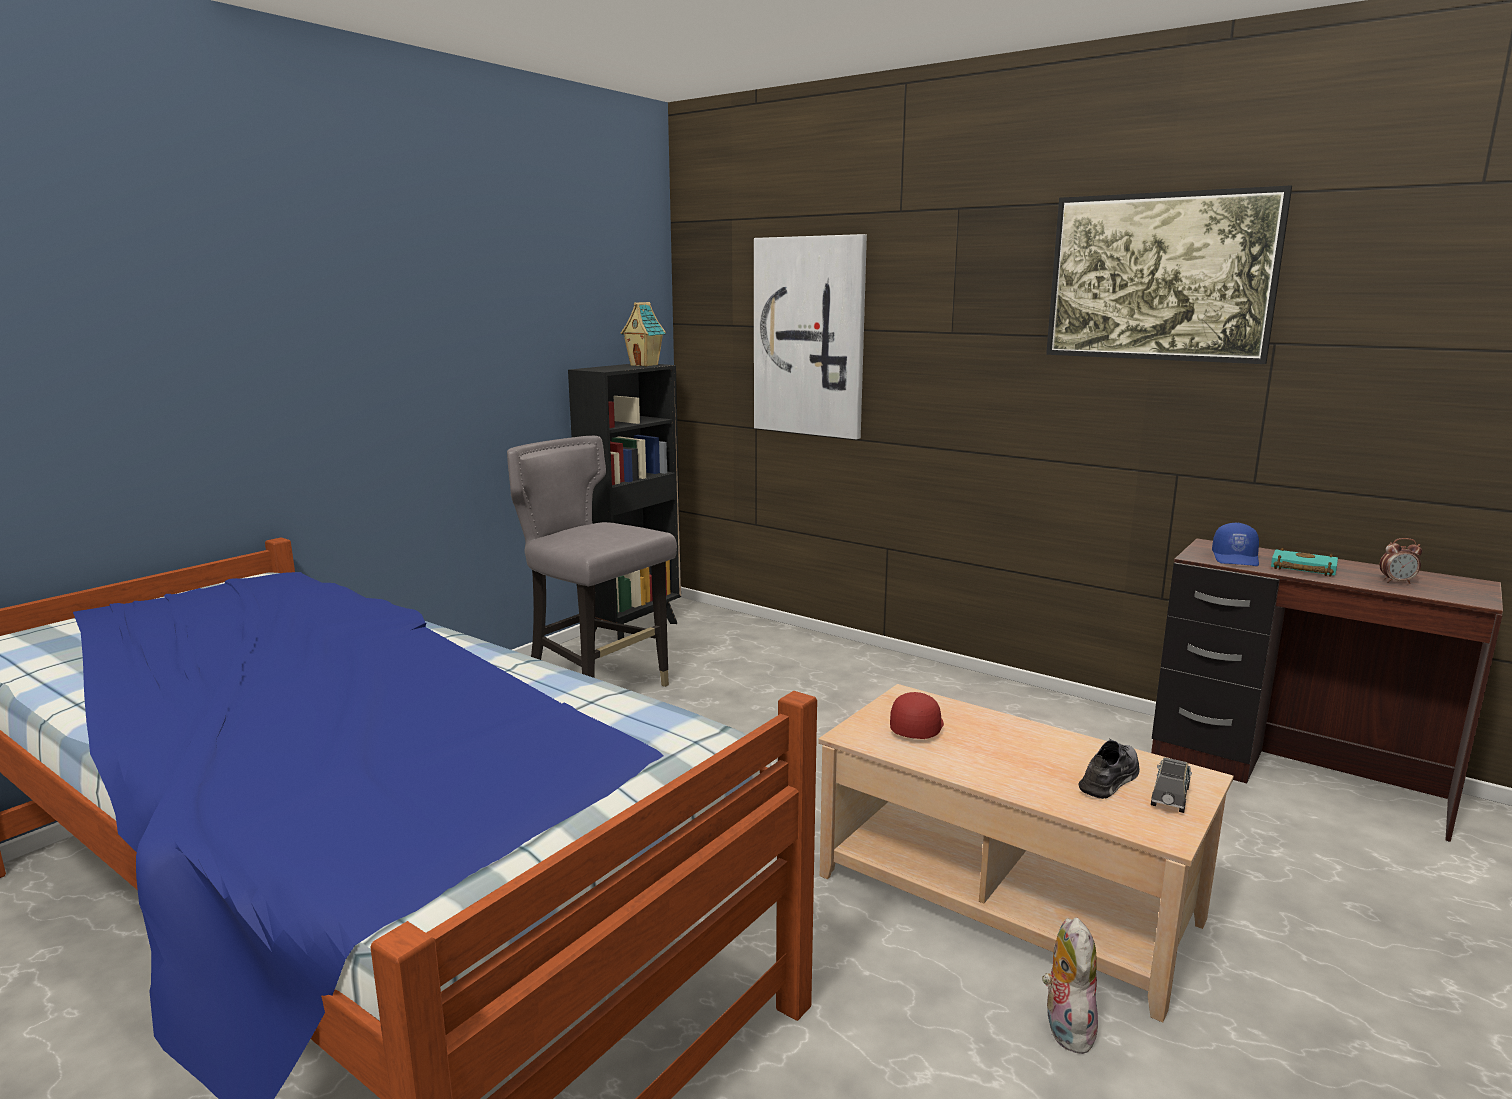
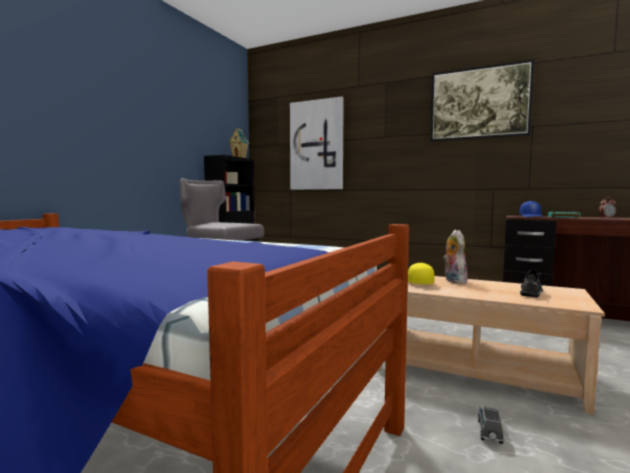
camera: 10 degrees left, 10 degrees down
red cap [890,692,944,739] -> yellow cap [408,262,435,284]
plush toy [1042,917,1099,1054] -> plush toy moved to [443,230,468,284]
grey toy car [1151,757,1192,813] -> grey toy car moved to [478,406,503,444]

